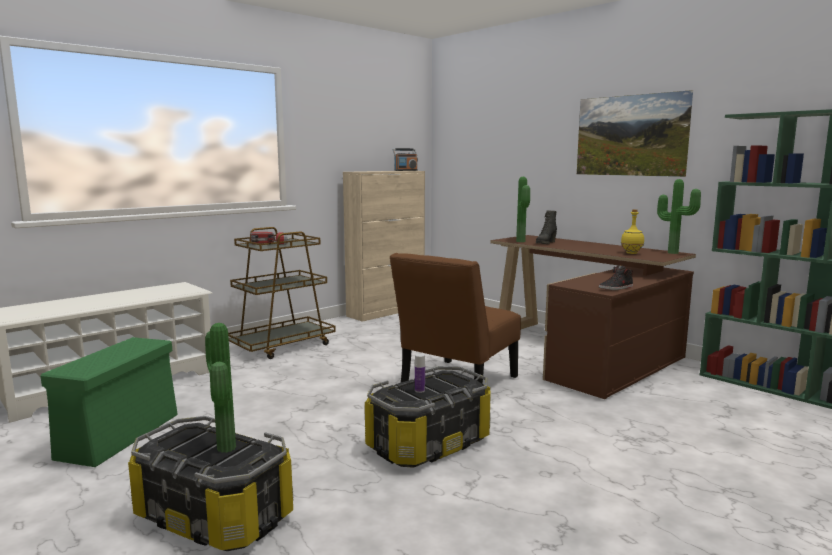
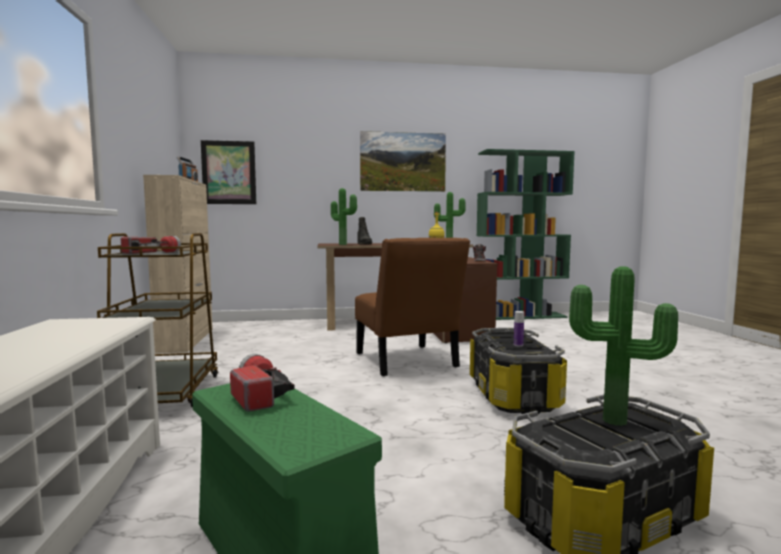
camera: 55 degrees left, 5 degrees down
none -> picture [201,140,256,204]
none -> flashlight [230,354,295,412]

